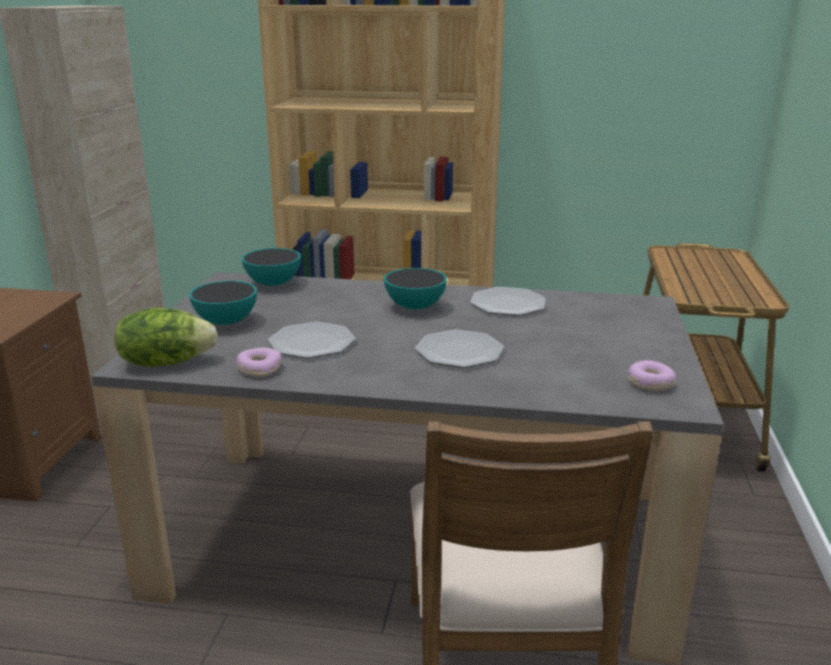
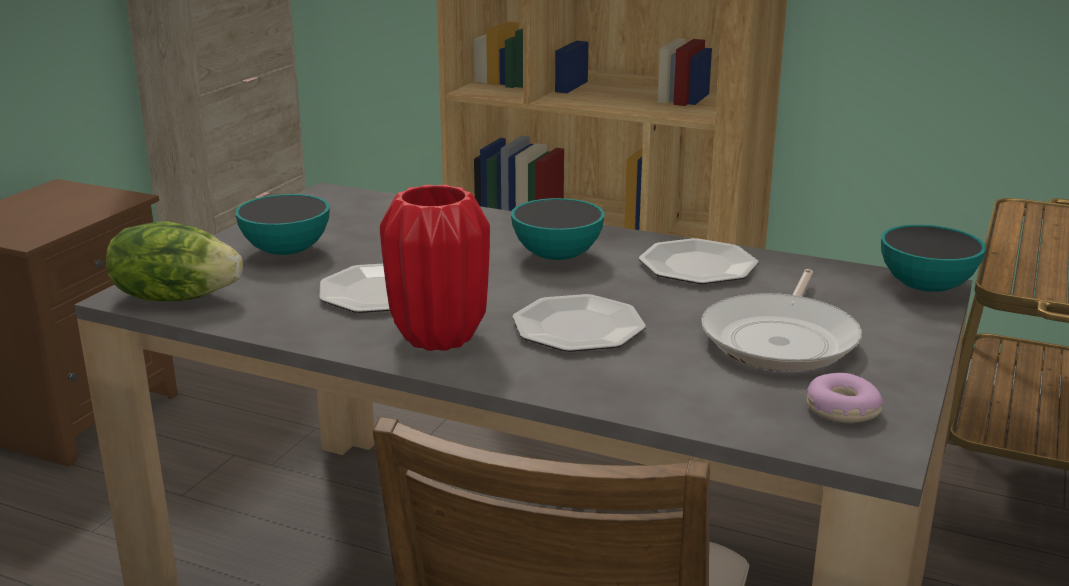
camera: 15 degrees right, 0 degrees up
donut [236,348,282,377] -> none
bowl [242,248,301,286] -> bowl moved to [881,225,986,292]
none -> red vase [380,184,490,351]
none -> frying pan [701,269,862,371]

